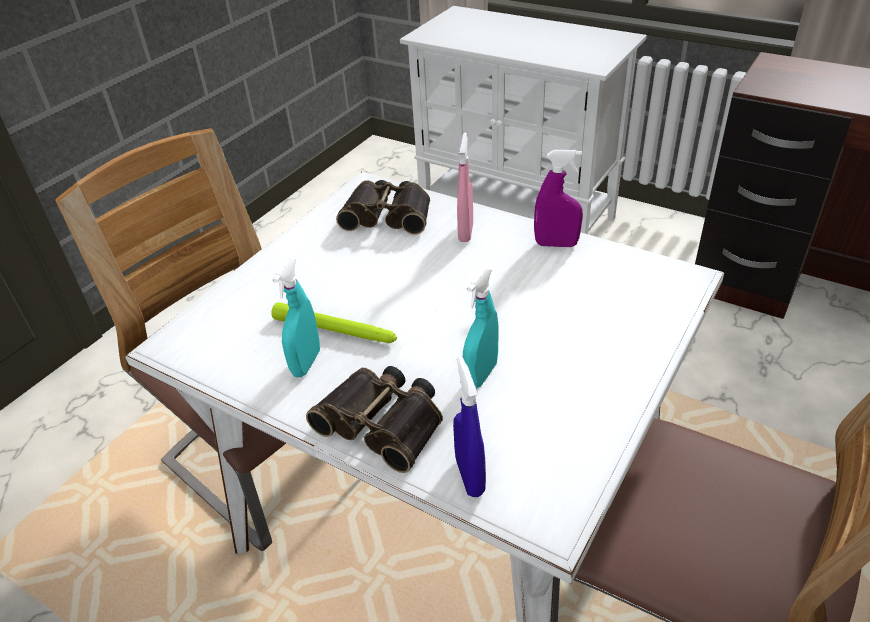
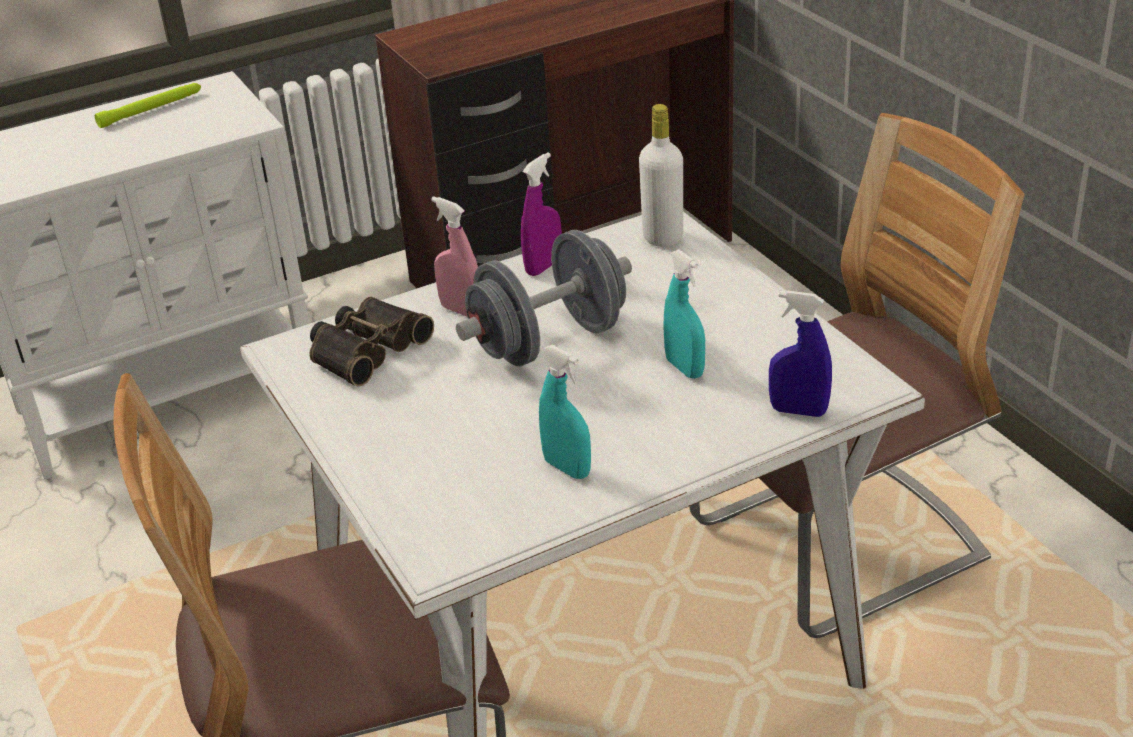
camera: 60 degrees left, 5 degrees down
green flashlight [271,302,397,343] -> green flashlight moved to [95,83,201,128]
binoculars [306,366,443,473] -> none
none -> grey dumbbell [456,230,632,366]
none -> white bottle [639,104,683,247]

